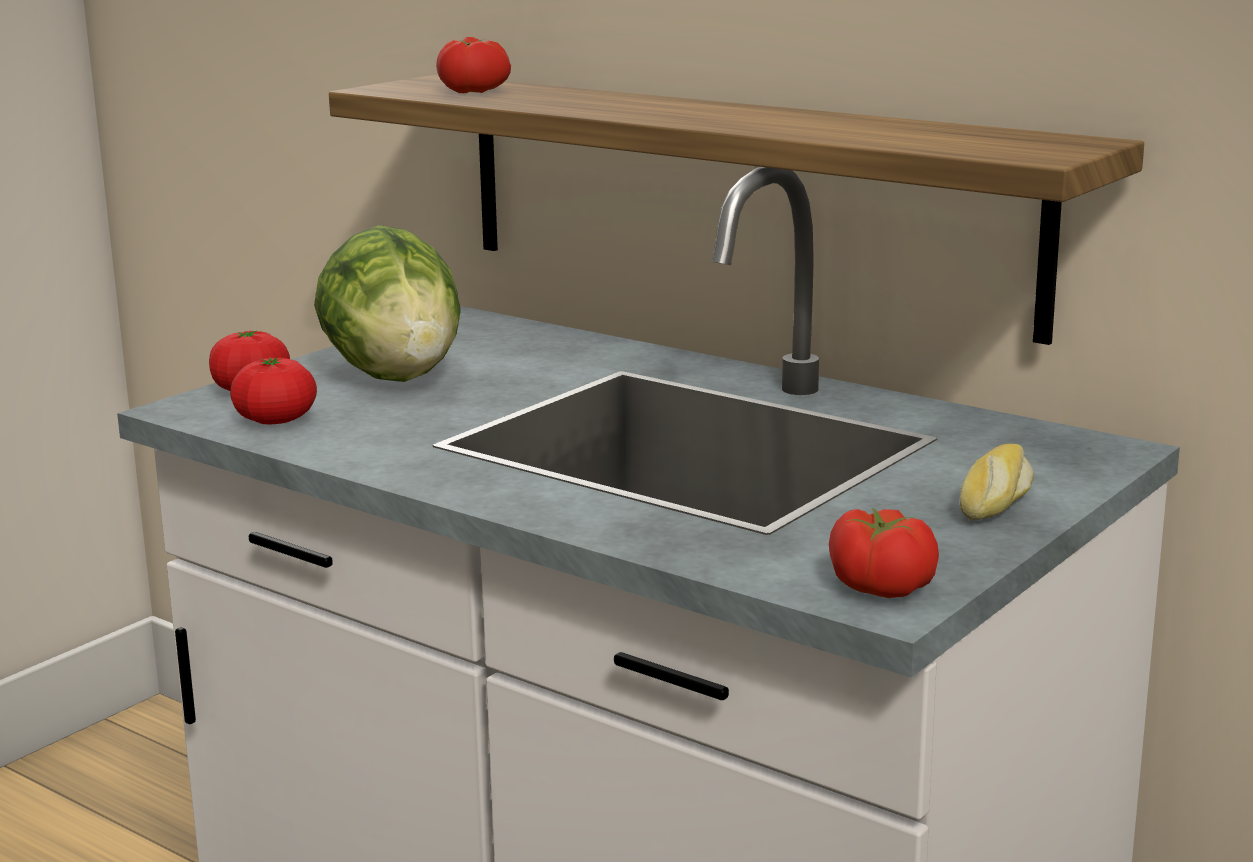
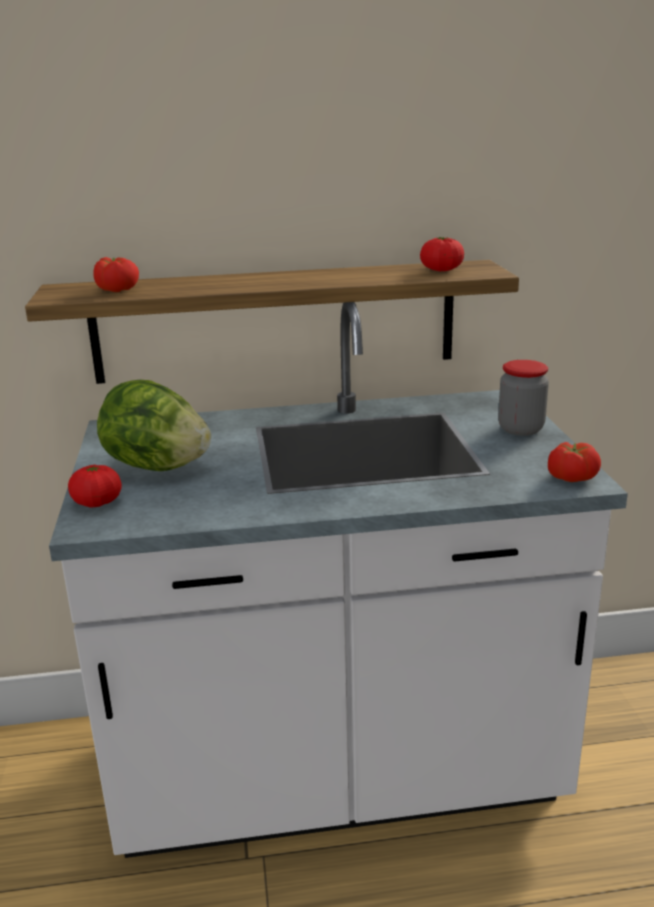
camera: 45 degrees left, 5 degrees up
tomato [230,357,317,425] -> tomato moved to [420,237,464,271]
bread [959,444,1034,521] -> jar [498,360,549,436]

